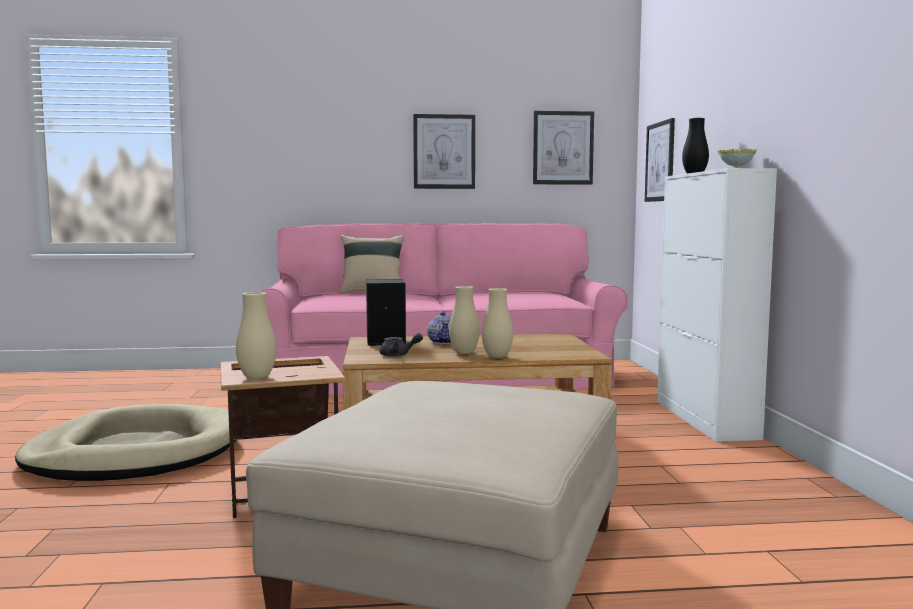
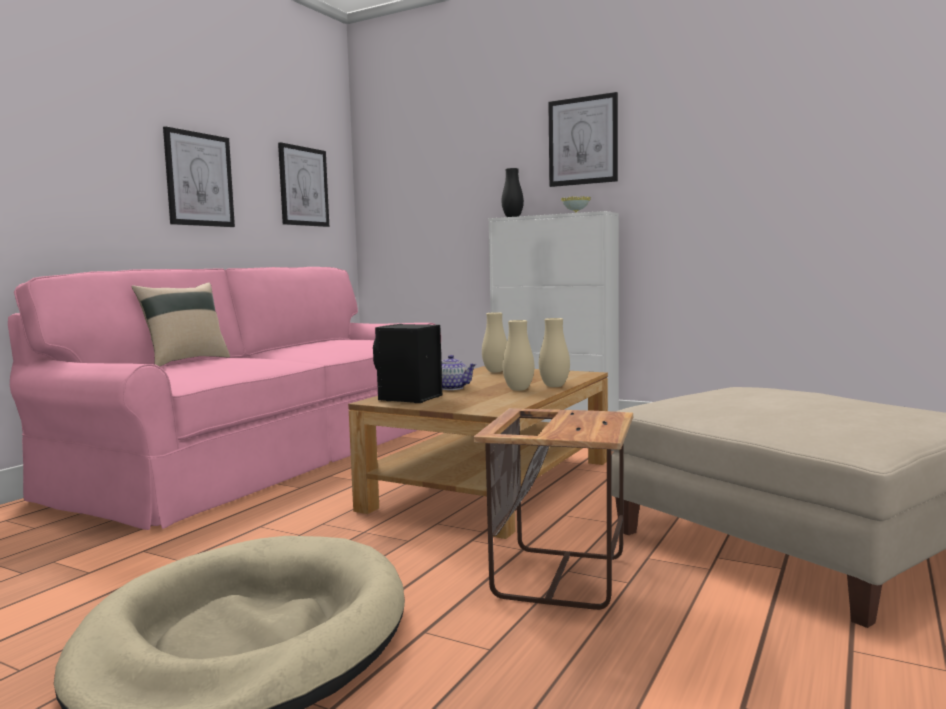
camera: 55 degrees left, 0 degrees up
beige vase [236,292,277,379] -> beige vase moved to [482,312,507,372]
grey teapot [380,333,423,357] -> none
picture [645,118,675,202] -> picture moved to [548,92,618,187]

